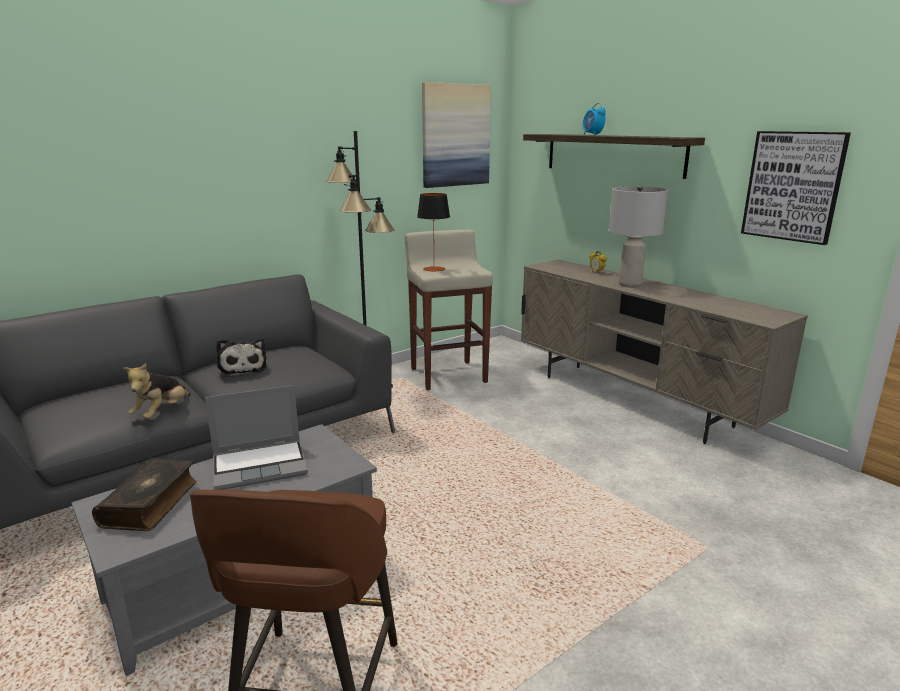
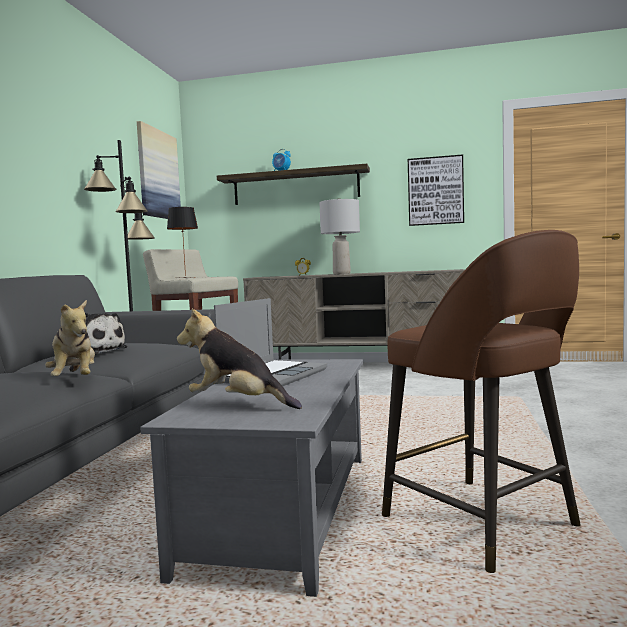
camera: 40 degrees left, 15 degrees down
book [92,458,197,531] -> plush toy [177,308,302,409]

